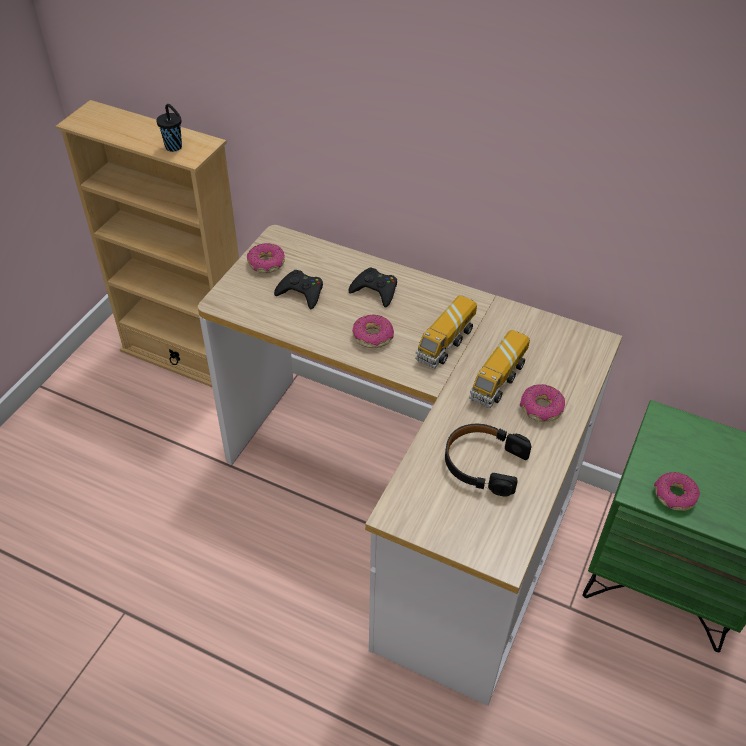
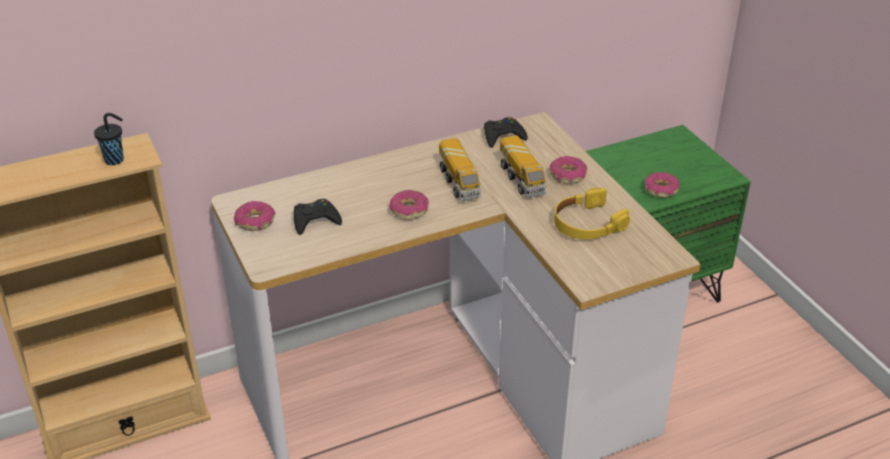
camera: 50 degrees left, 10 degrees down
black game controller [349,267,397,308] -> black game controller moved to [484,117,528,148]
black headphones [445,424,532,497] -> yellow headphones [554,188,630,239]

